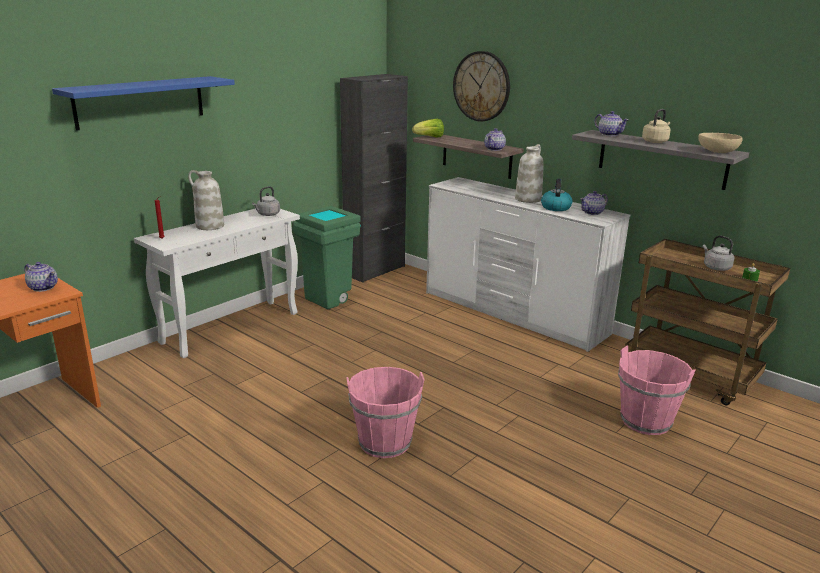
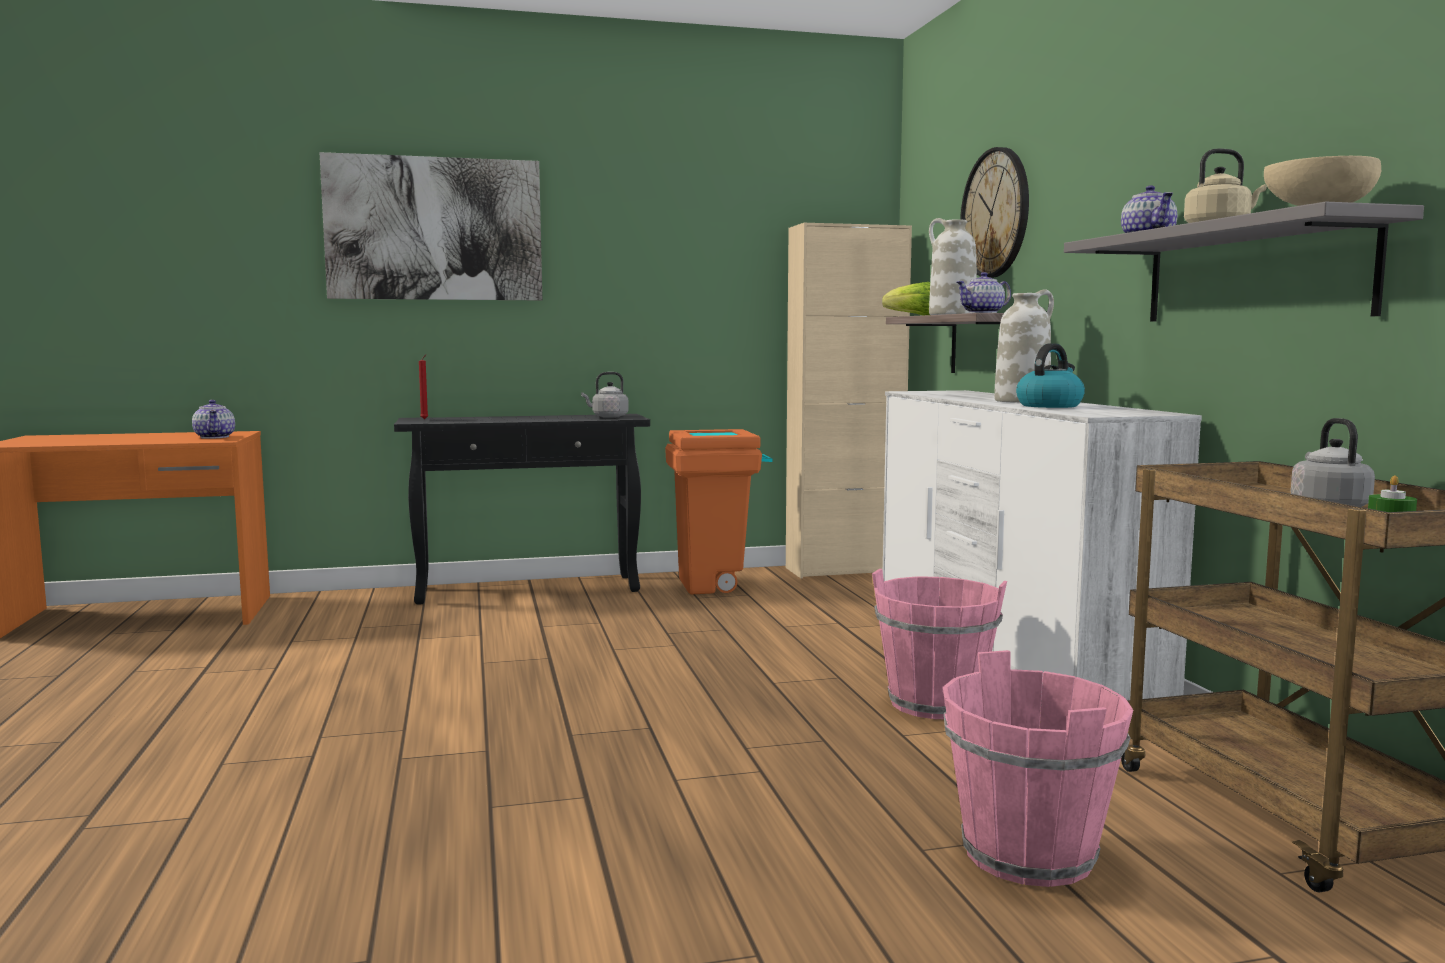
camera: 35 degrees right, 15 degrees down
blue shelf [52,76,235,131] -> picture [319,152,542,300]
white console table [134,209,300,358] -> black console table [394,414,650,605]
white vase [188,170,224,230] -> white vase moved to [929,218,977,315]
green trash can [293,206,361,309] -> orange trash can [665,429,773,594]
black cabinet [340,74,408,283] -> beige cabinet [786,222,912,578]
pink bucket [346,367,425,458] -> pink bucket moved to [872,569,1007,719]
teapot [580,191,608,215] -> none

